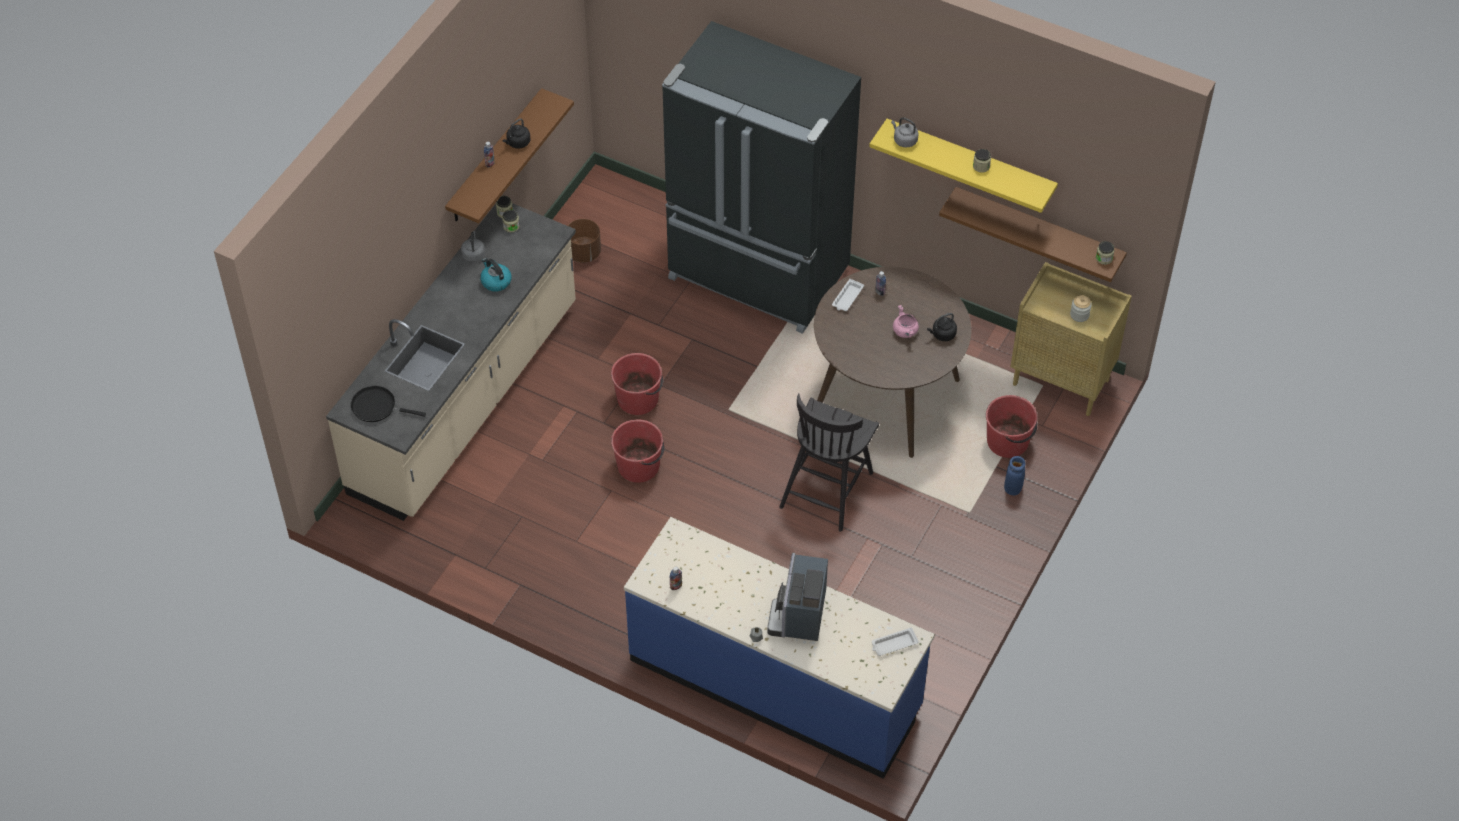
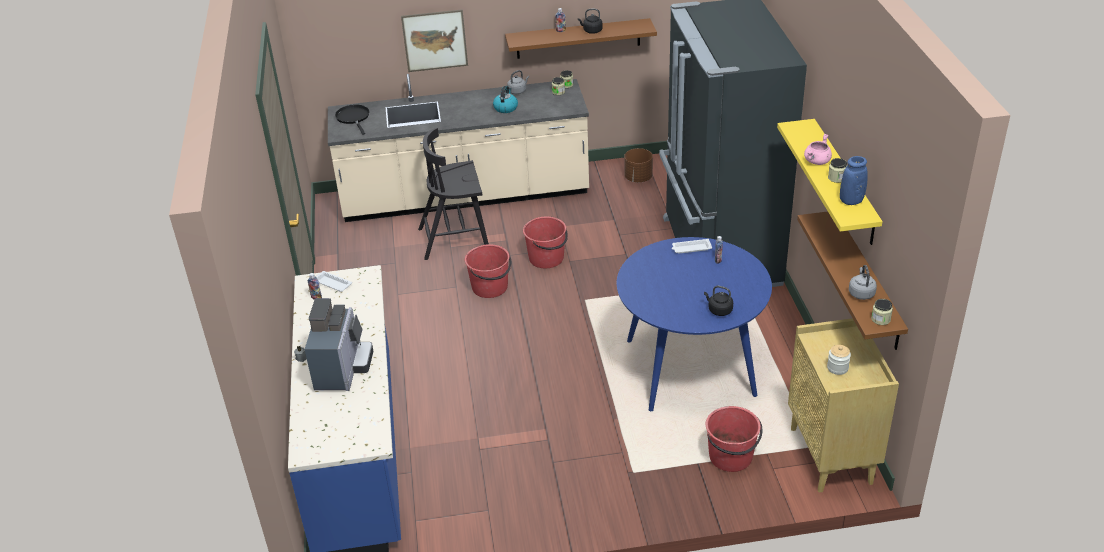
camera: 55 degrees right, 15 degrees down
coffee machine [767,553,828,641] -> coffee machine turned 120 degrees clockwise [305,298,373,391]
black chair [779,394,879,532] -> black chair moved to [418,128,489,260]
brown dining table [814,267,971,458] -> blue dining table [617,237,772,411]
white tray [871,627,919,656] -> white tray moved to [316,271,352,292]
grey kettle [891,117,919,148] -> grey kettle moved to [849,265,877,300]
pink cooking pot [893,305,919,338] -> pink cooking pot moved to [804,134,832,165]
blue vase [1004,456,1025,495] -> blue vase moved to [840,156,868,205]
none -> picture [401,10,468,72]

